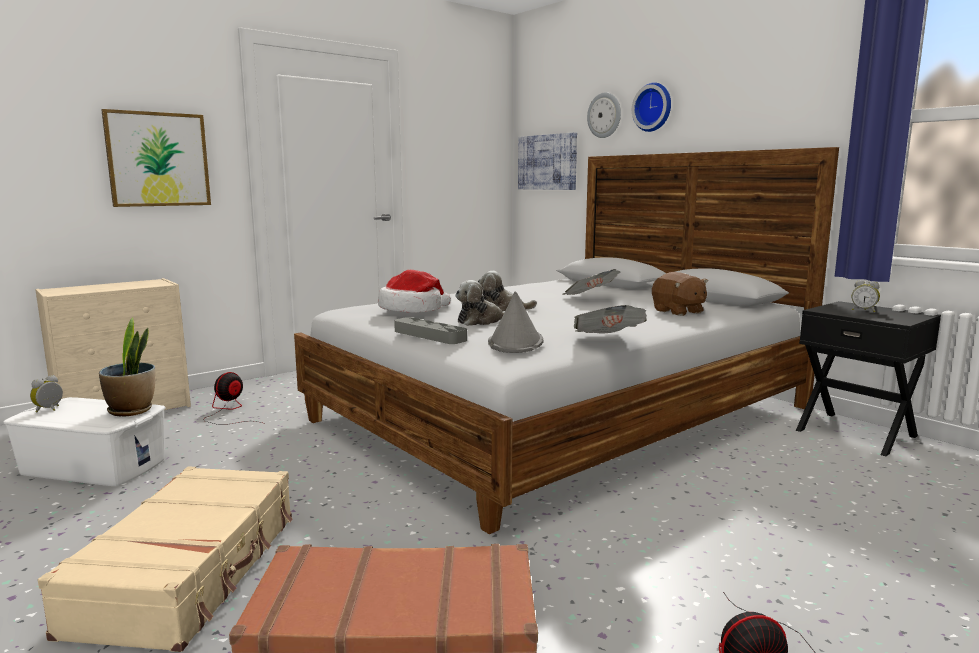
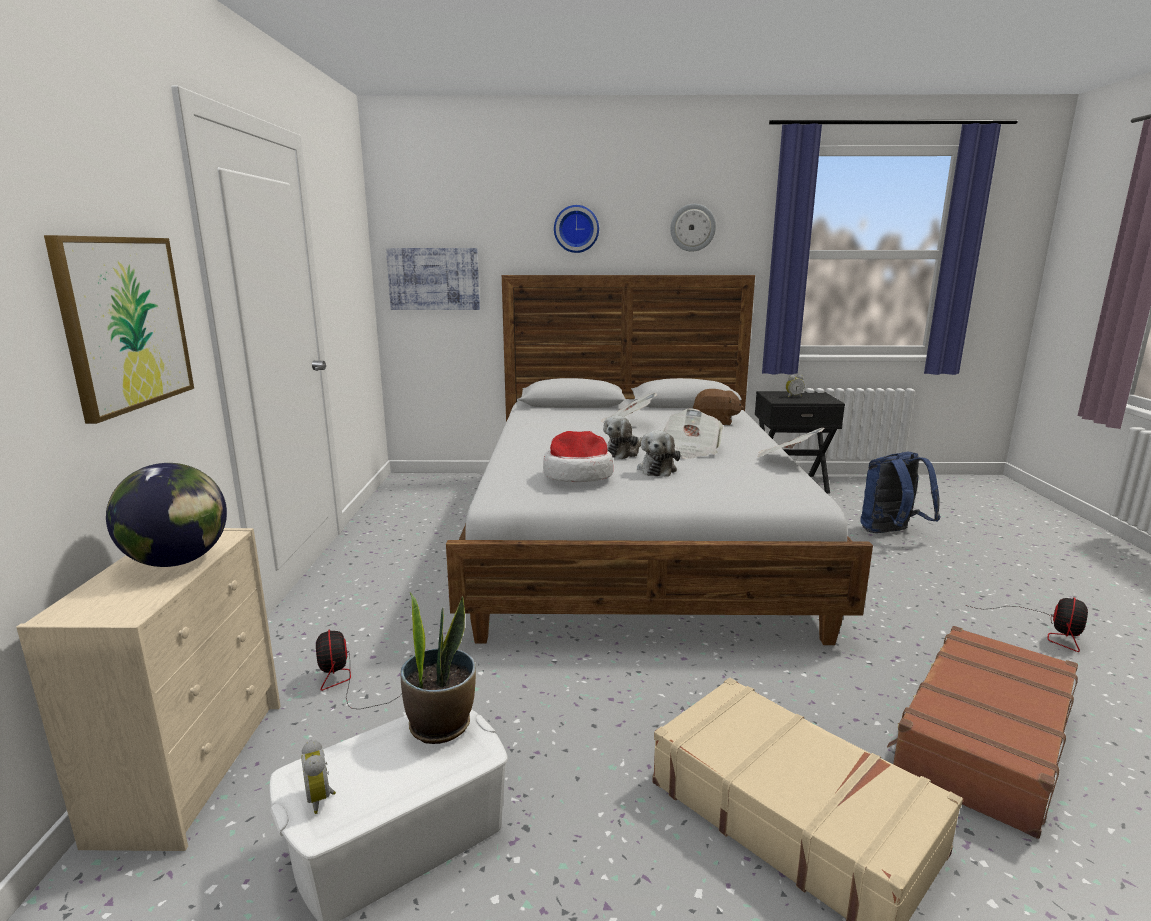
camera: 50 degrees left, 5 degrees up
grey tray [394,317,467,344] -> none
grey hat [488,291,543,353] -> none
wall clock [587,92,621,138] -> wall clock moved to [670,204,716,252]
none -> globe [106,463,227,567]
none -> newspaper [663,409,723,459]
none -> blue backpack [860,452,940,533]

